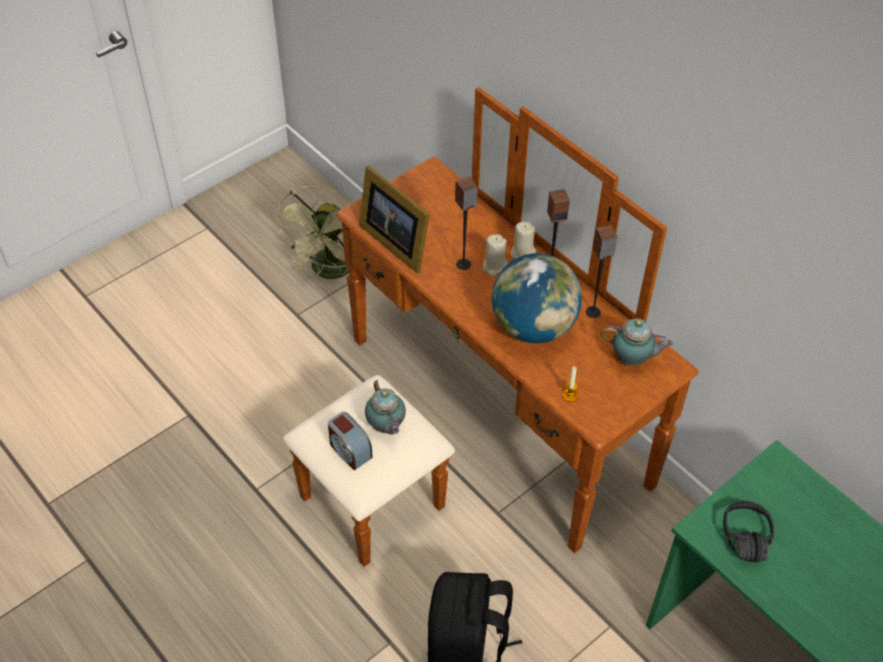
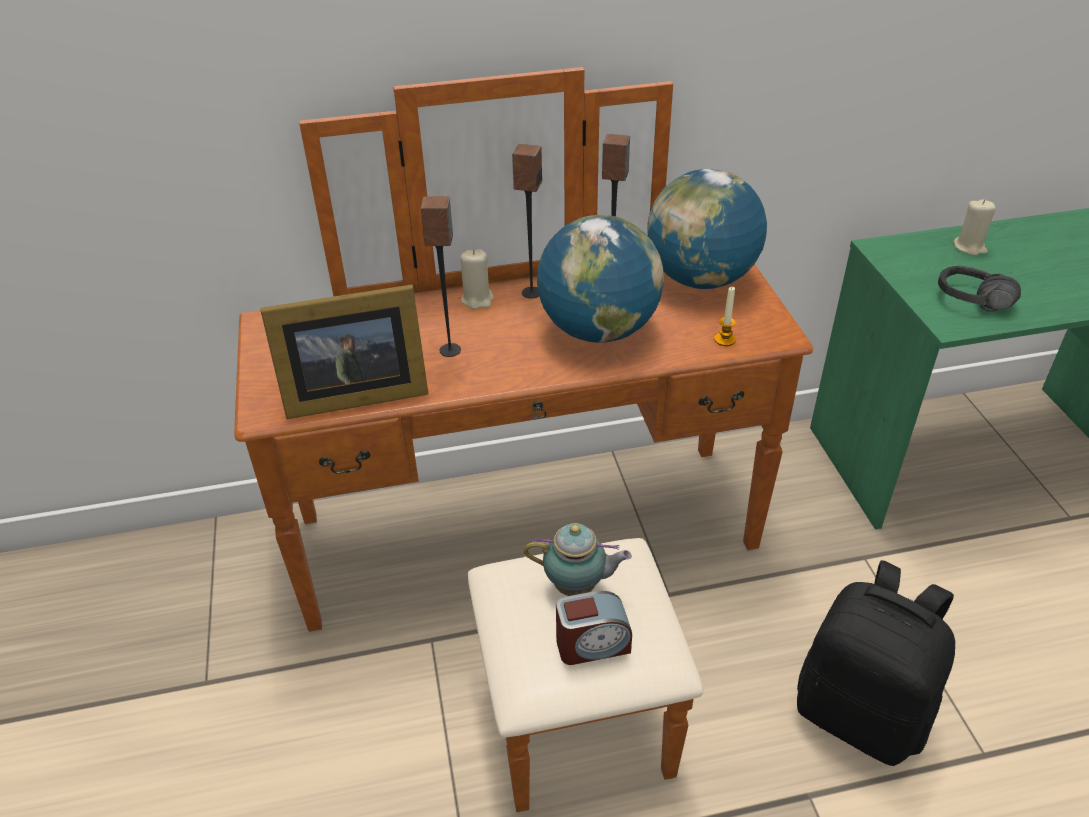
camera: 60 degrees left, 10 degrees down
green fan [274,186,352,279] -> none
beige candle [483,234,508,276] -> beige candle moved to [954,199,996,256]
teapot [601,318,673,366] -> globe [647,169,767,289]

